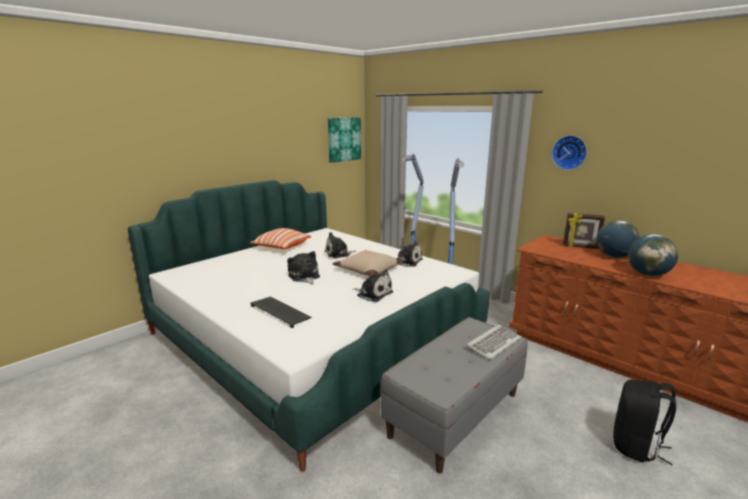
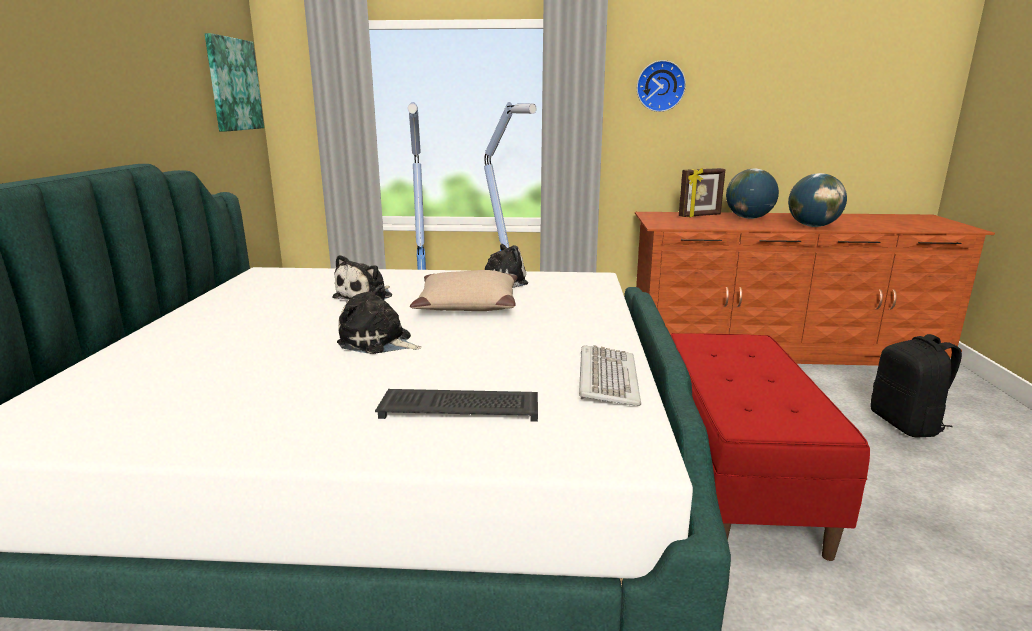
camera: 40 degrees left, 0 degrees up
pillow [250,228,311,249] -> none
plush toy [353,270,393,302] -> none
grey bench [380,317,528,474] -> red bench [671,333,870,561]
keyboard [466,324,522,360] -> keyboard moved to [579,345,641,406]

